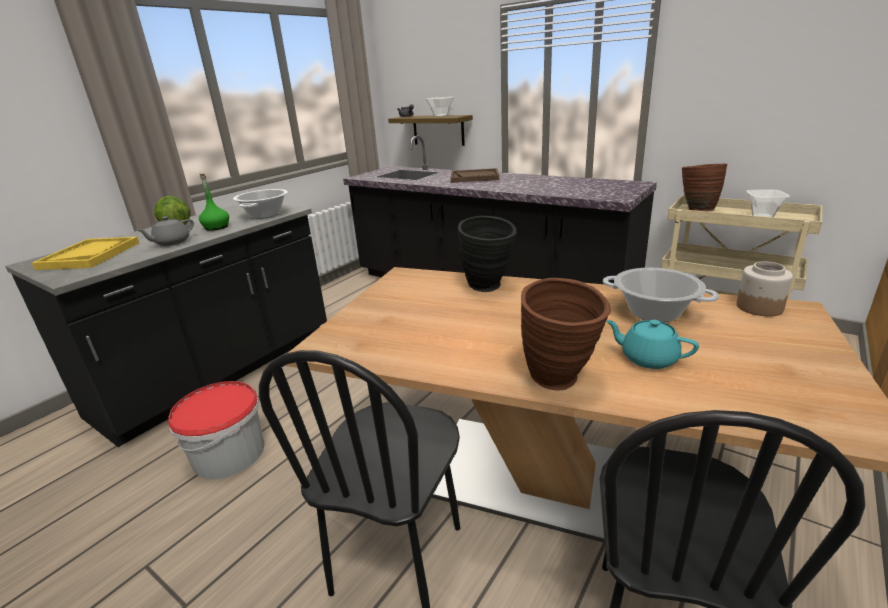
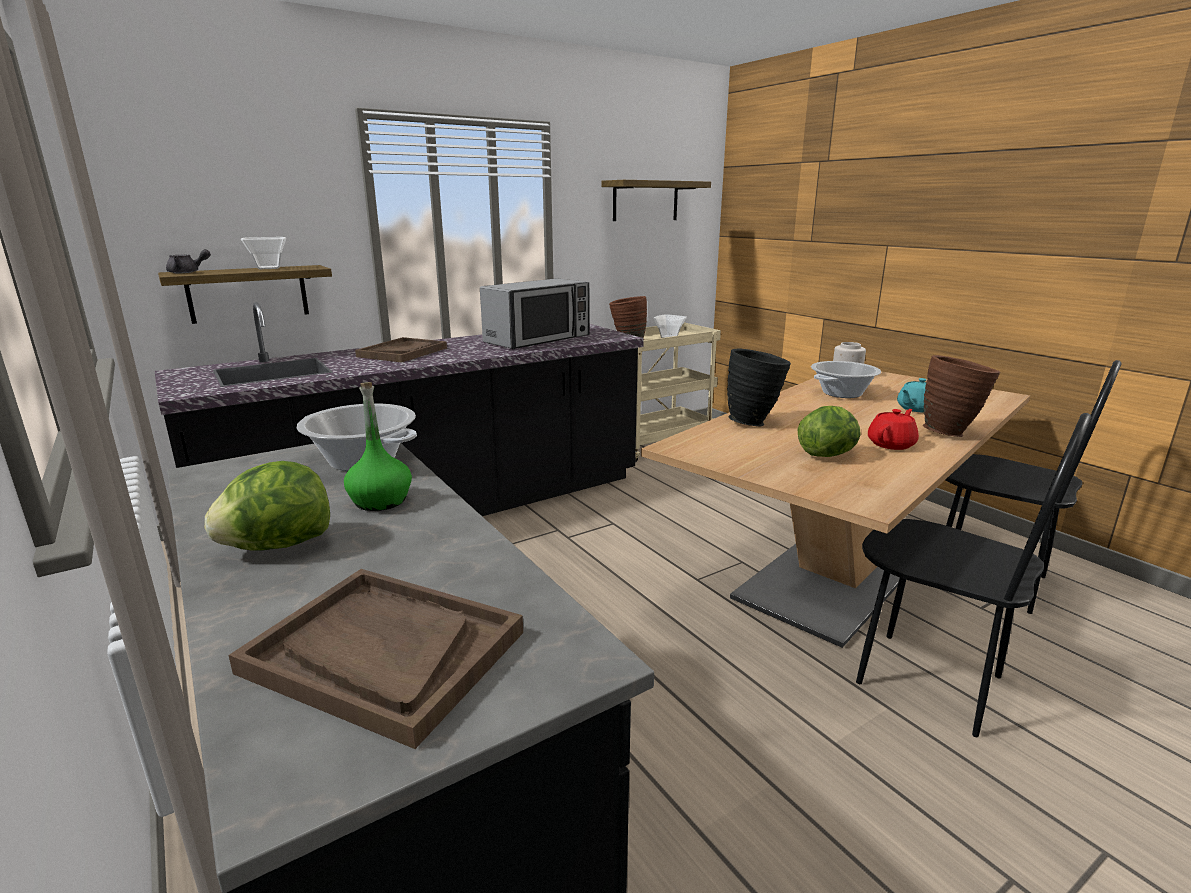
camera: 70 degrees left, 5 degrees down
yellow tray [32,237,139,270] -> brown tray [228,569,523,749]
grey teapot [137,216,194,246] -> none
bucket [168,381,265,479] -> none
none -> microwave [480,278,590,349]
none -> shelf [601,180,711,221]
none -> lettuce [798,406,861,457]
none -> red teapot [868,409,919,450]

